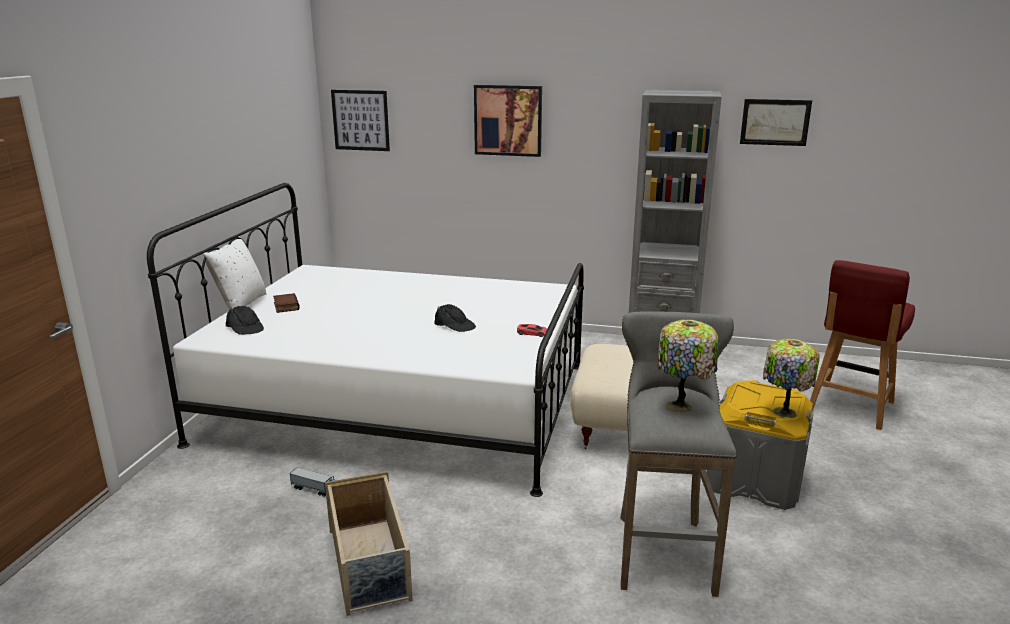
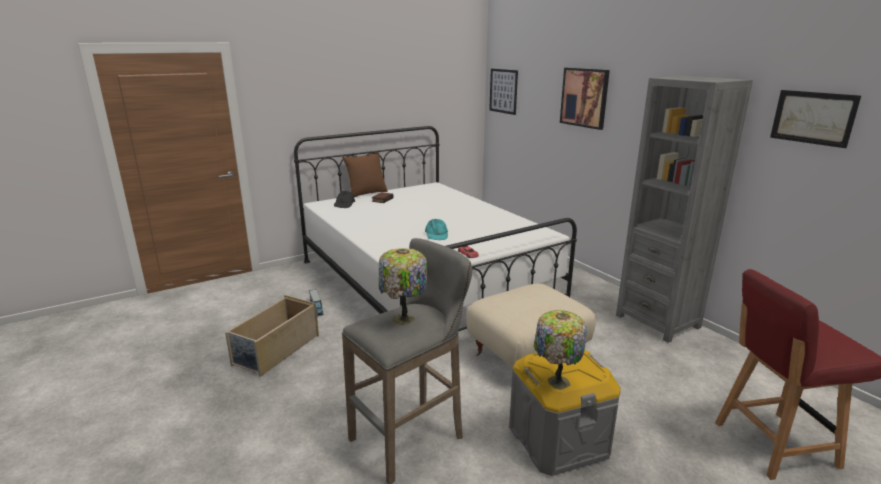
camera: 45 degrees right, 0 degrees up
white pillow [203,236,267,310] -> brown pillow [342,152,388,197]
black cap [434,304,476,332] -> turquoise cap [425,219,448,240]

